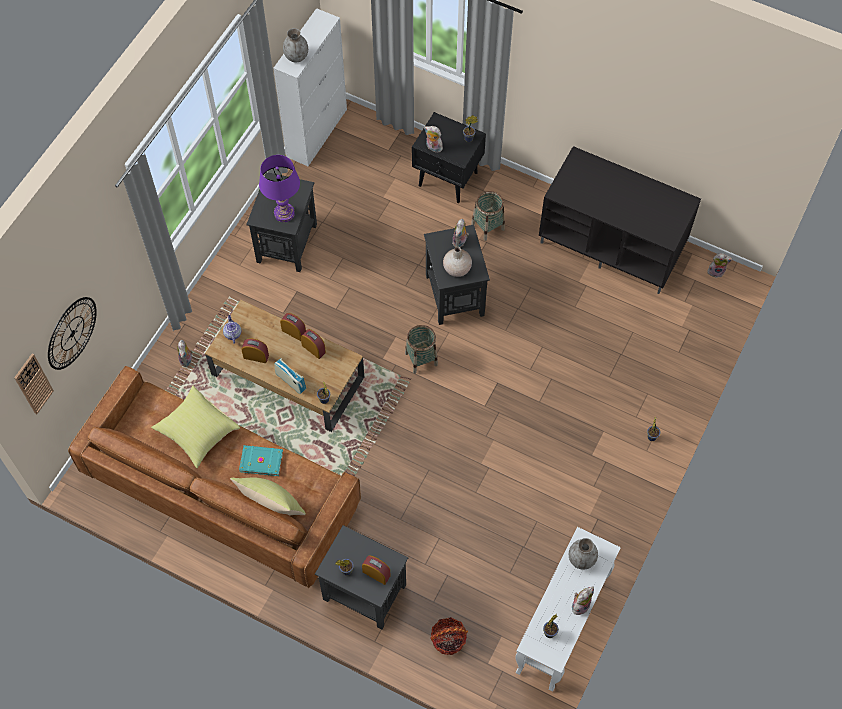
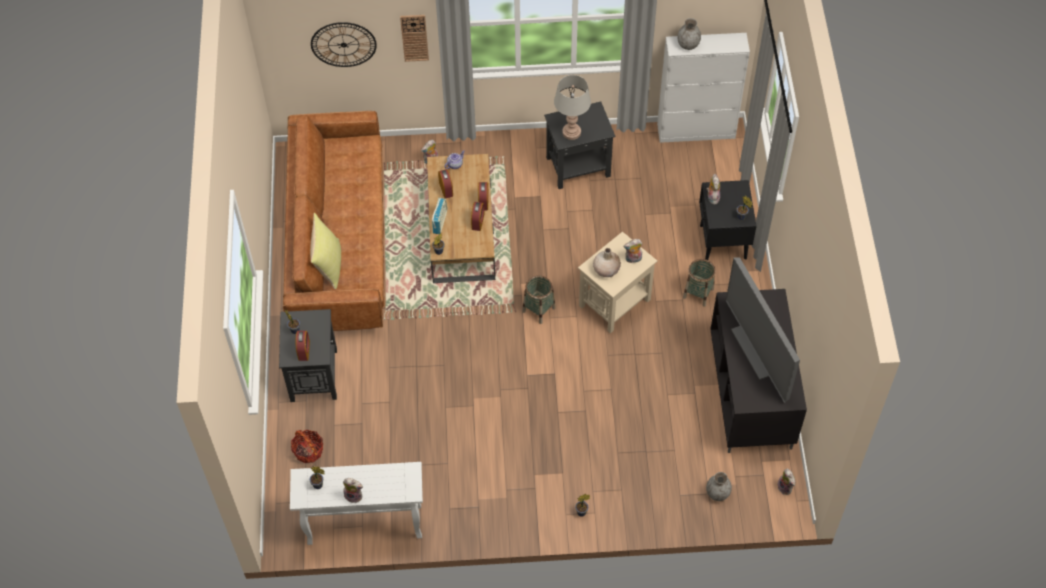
camera: 60 degrees right, 5 degrees down
wall clock [14,353,54,414] -> wall clock moved to [400,15,429,62]
yellow pillow [151,386,240,468] -> none
turquoise book [239,445,283,476] -> none
purple table lamp [259,155,300,222] -> grey table lamp [554,75,591,140]
black side table [424,225,490,325] -> beige side table [578,232,658,333]
grey vase [569,538,598,570] -> grey vase moved to [706,472,732,501]
none -> television [726,257,800,403]

